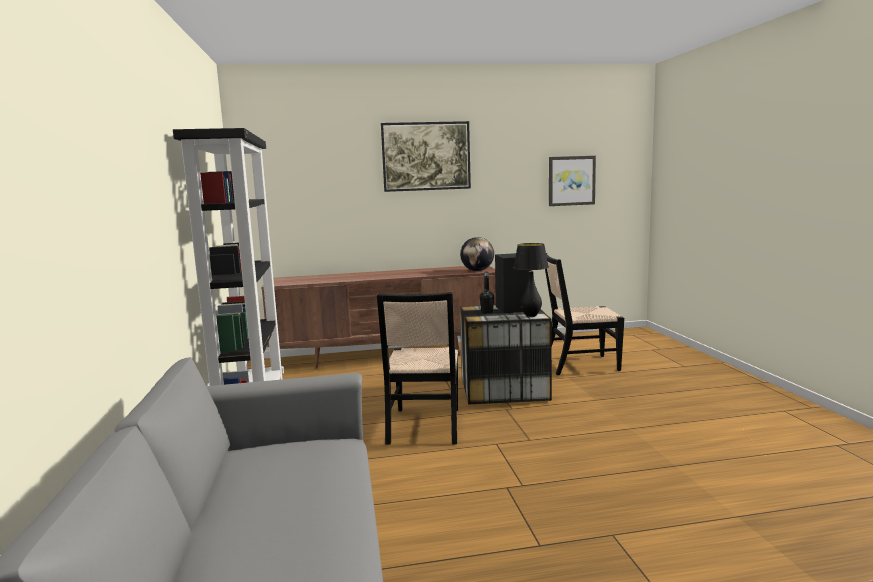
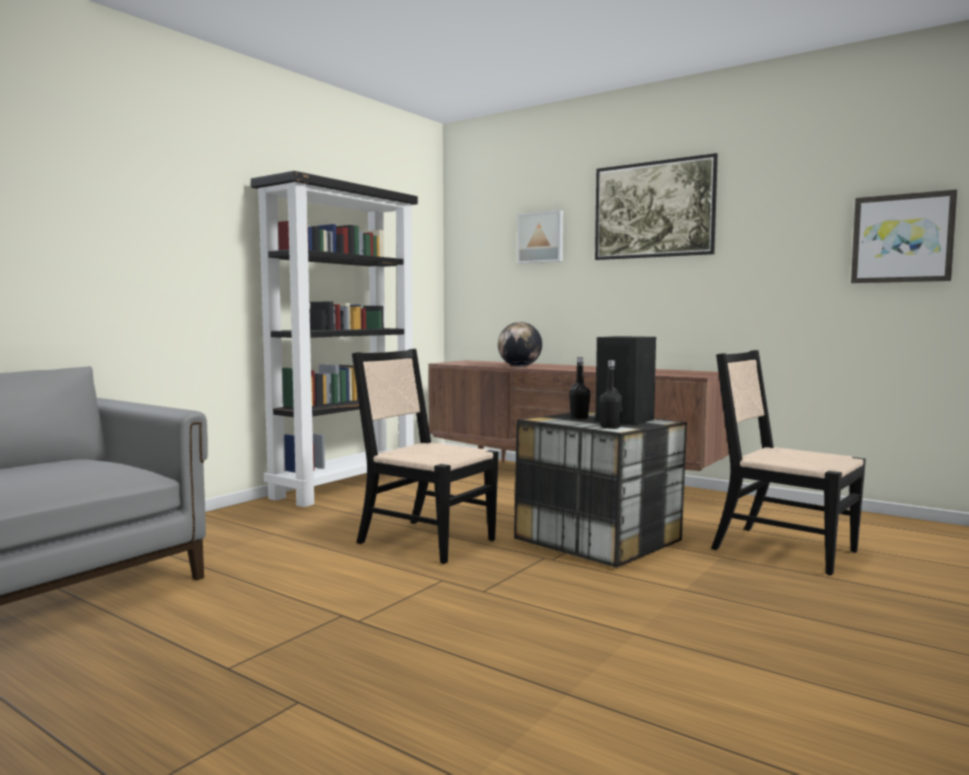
camera: 45 degrees right, 5 degrees down
chair [377,292,458,445] -> chair turned 75 degrees clockwise [352,349,498,564]
globe [460,237,494,271] -> globe moved to [498,322,542,367]
black table lamp [514,243,549,317] -> black bottle [599,360,623,429]
none -> picture [517,210,563,264]

